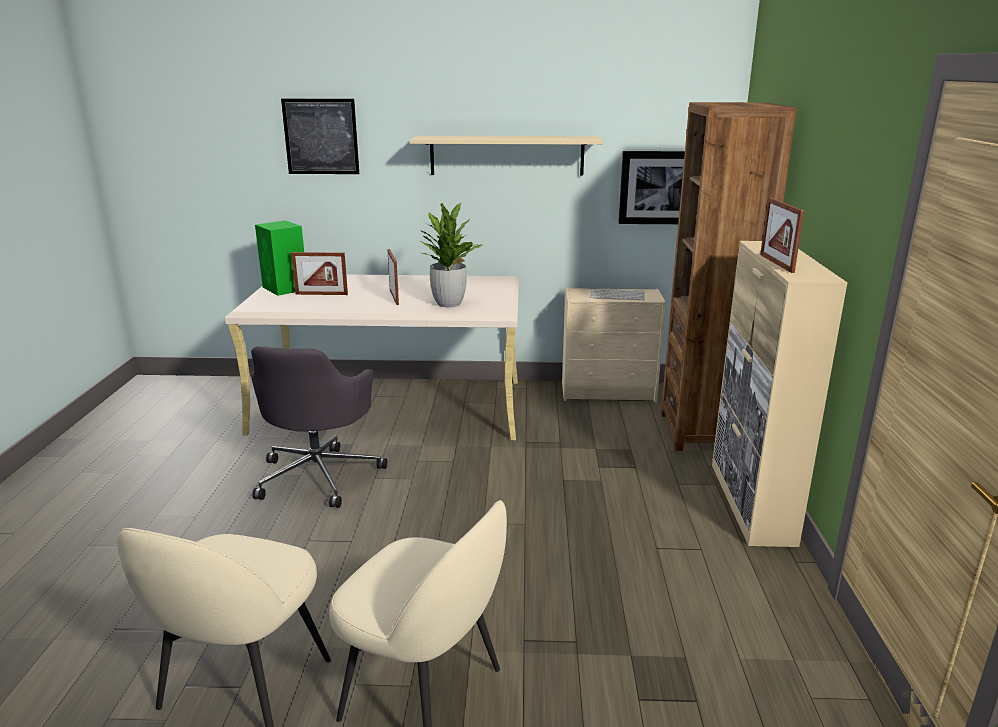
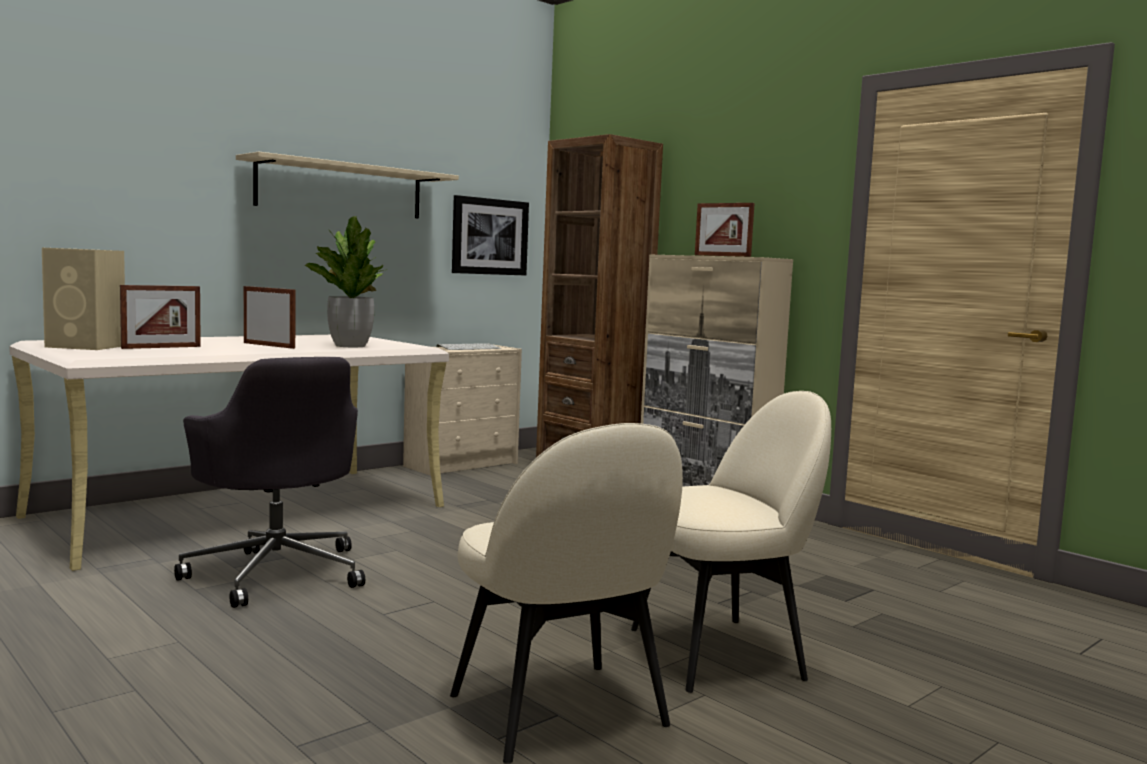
camera: 45 degrees left, 15 degrees down
green speaker [255,220,304,296] -> beige speaker [42,248,125,350]
picture [281,99,359,174] -> none

